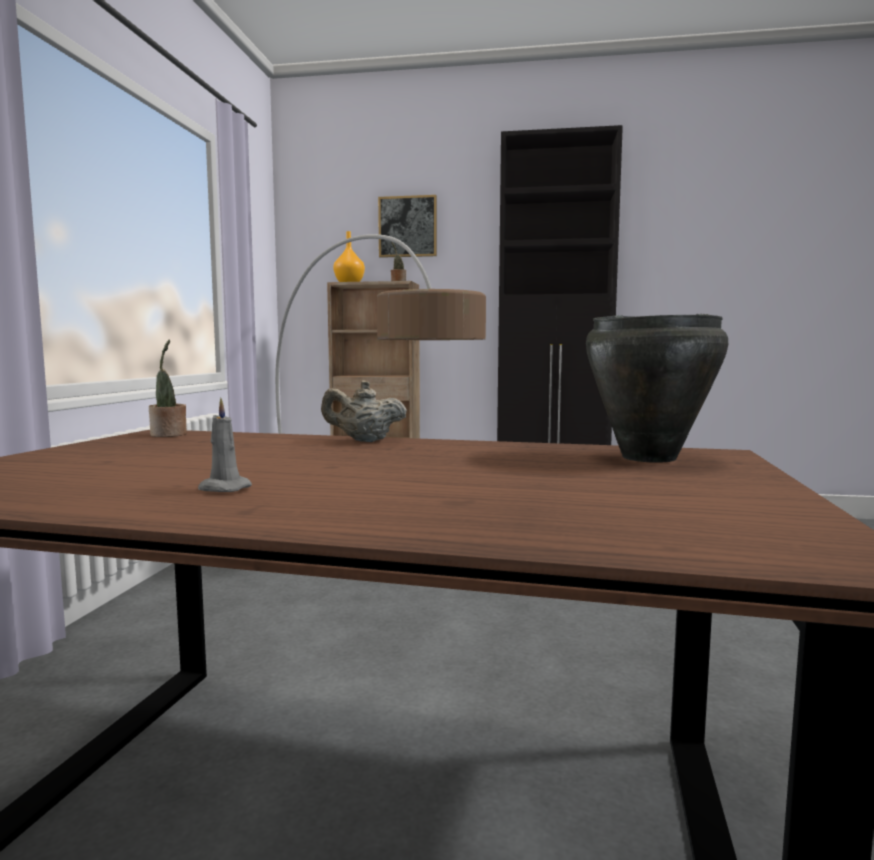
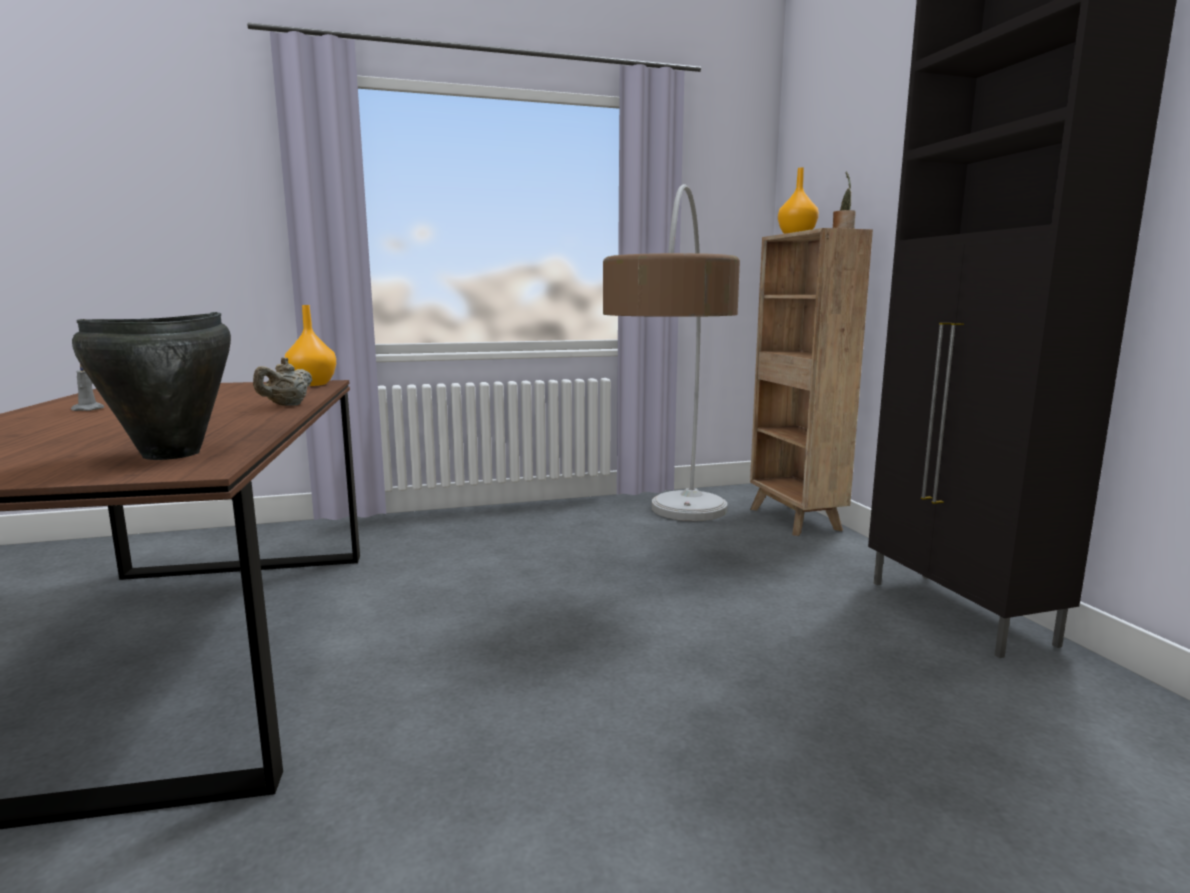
camera: 65 degrees right, 5 degrees up
potted plant [149,340,186,437] -> orange vase [285,305,336,386]
beige teapot [321,380,407,442] -> beige teapot turned 135 degrees counterclockwise [253,357,312,406]
picture [378,195,437,258] -> none

